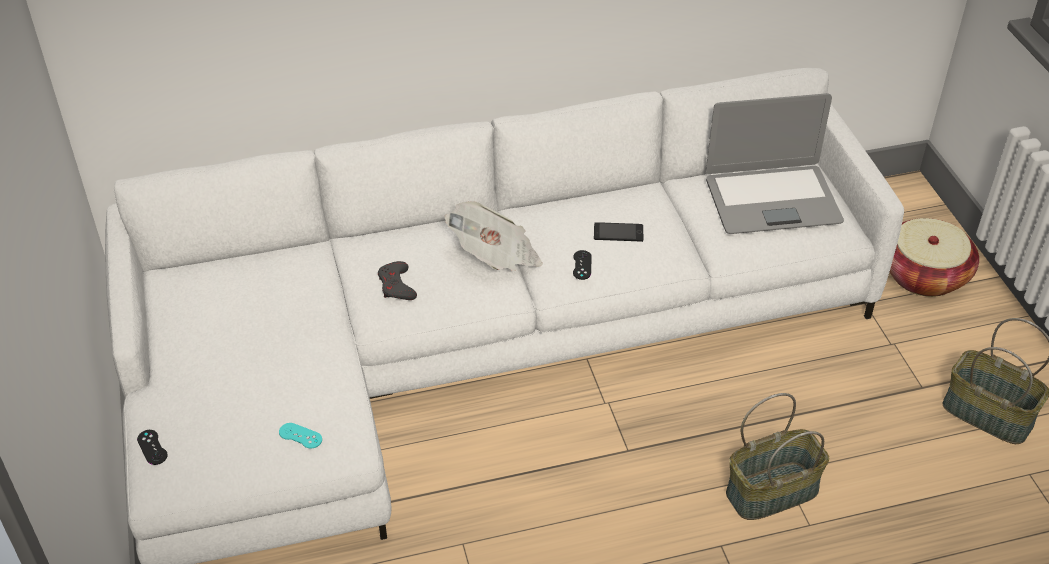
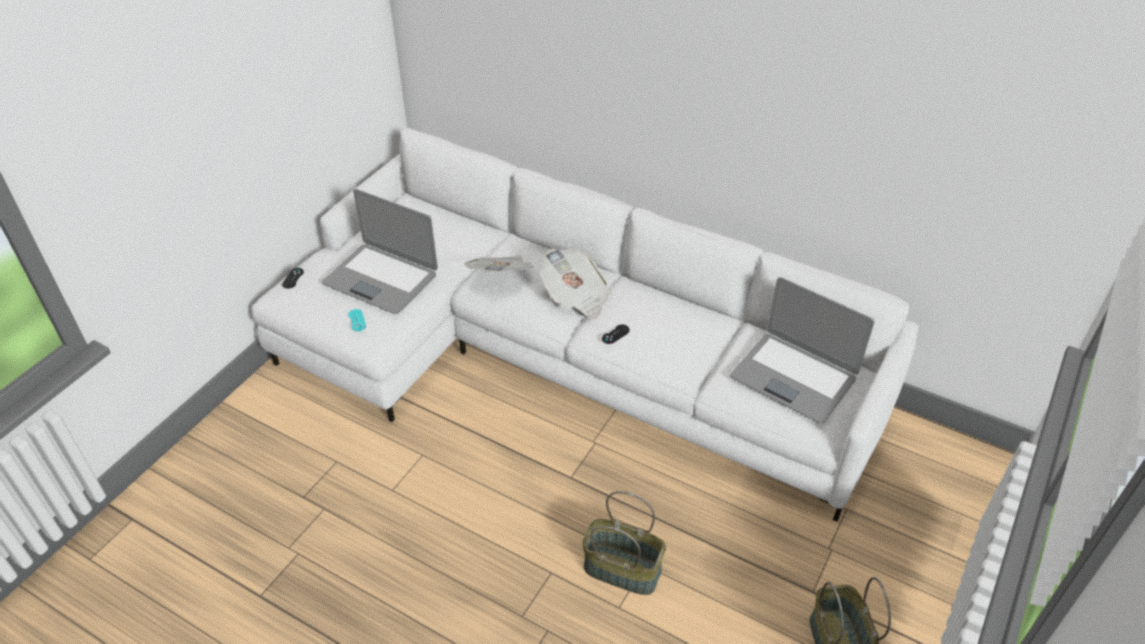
camera: 45 degrees right, 0 degrees up
grey game controller [378,261,417,300] -> newspaper [465,256,533,272]
phone [594,222,643,242] -> none
basket [890,218,979,297] -> none
none -> laptop [322,189,438,314]

